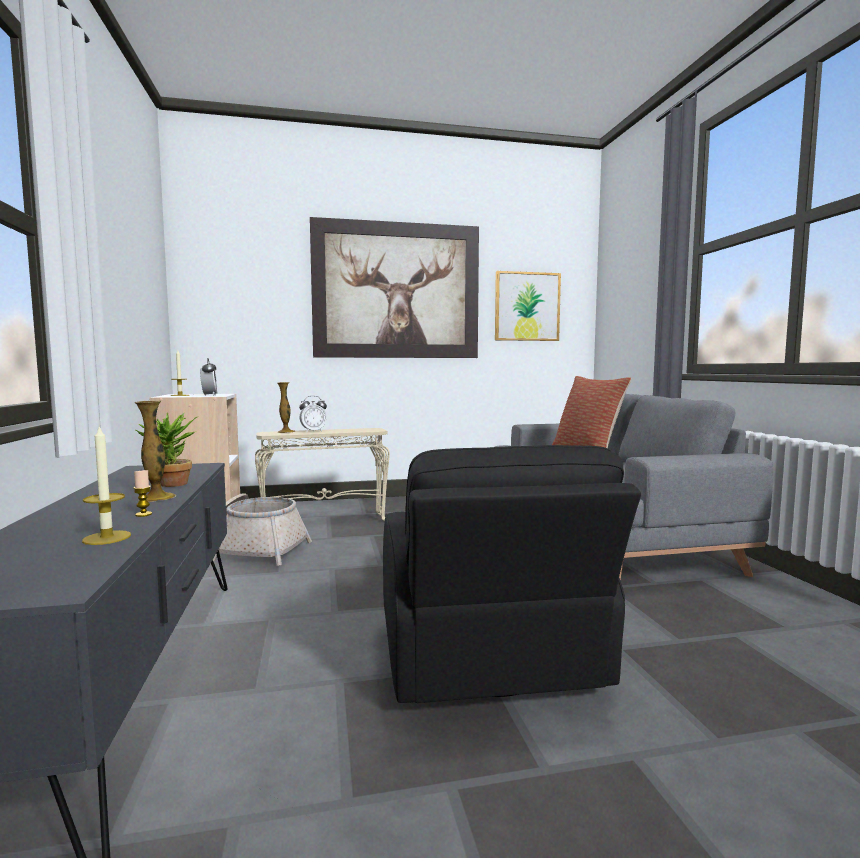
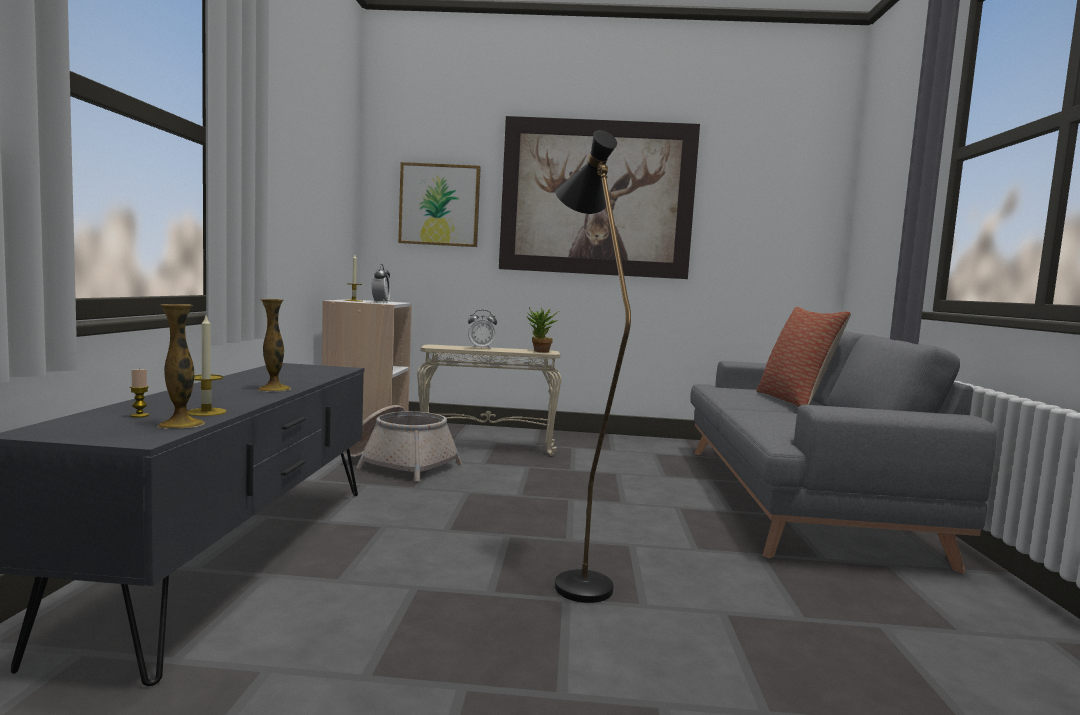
camera: 15 degrees right, 0 degrees up
candle [134,470,152,517] -> candle moved to [130,369,149,418]
potted plant [136,412,199,487] -> potted plant moved to [526,307,559,352]
vase [277,382,295,433] -> vase moved to [157,304,205,429]
black armchair [383,445,641,703] -> black floor lamp [555,130,631,603]
picture [495,271,561,341] -> picture moved to [398,162,481,247]

